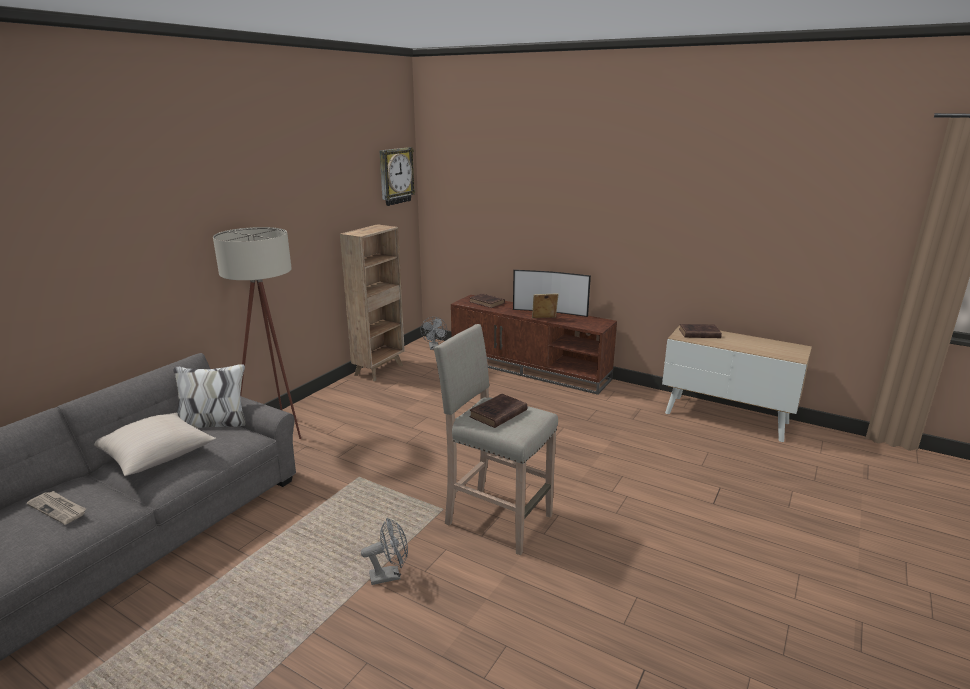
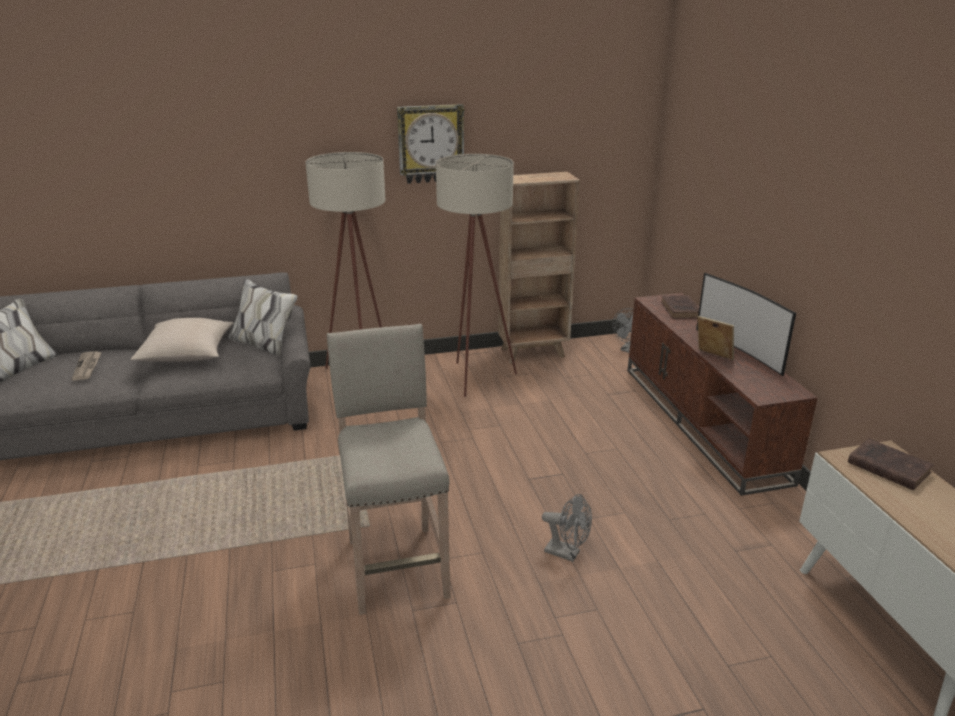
camera: 45 degrees right, 5 degrees up
grey fan [361,518,408,585] -> grey fan moved to [542,494,592,562]
wall clock [380,147,416,206] -> wall clock moved to [397,104,464,184]
brown book [469,394,527,428] -> none
none -> beige floor lamp [436,154,517,397]

